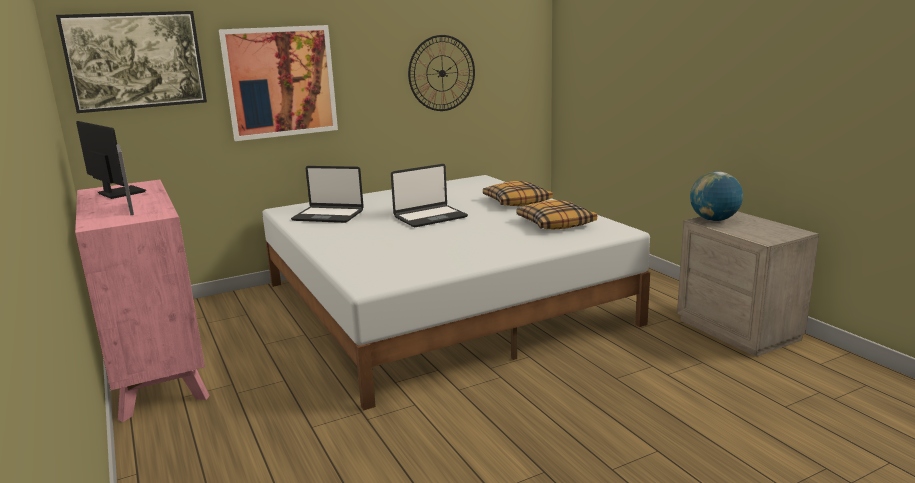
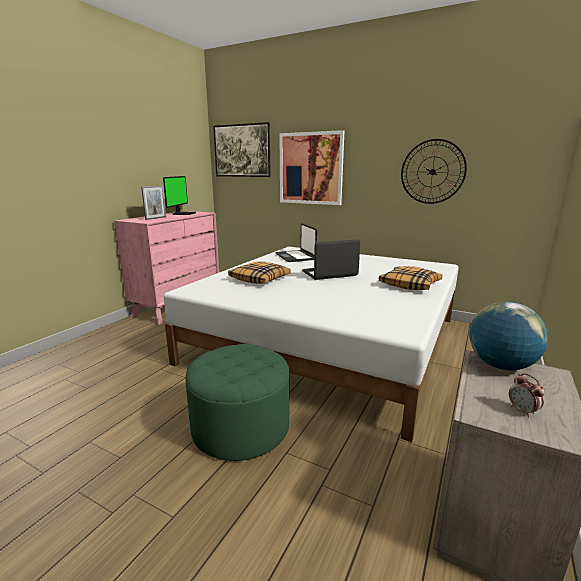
camera: 55 degrees right, 0 degrees up
laptop [391,164,468,227] -> laptop turned 135 degrees clockwise [302,239,360,280]
pillow [516,200,597,230] -> pillow moved to [228,262,291,284]
none -> green ottoman [185,344,289,461]
none -> alarm clock [509,373,545,417]

